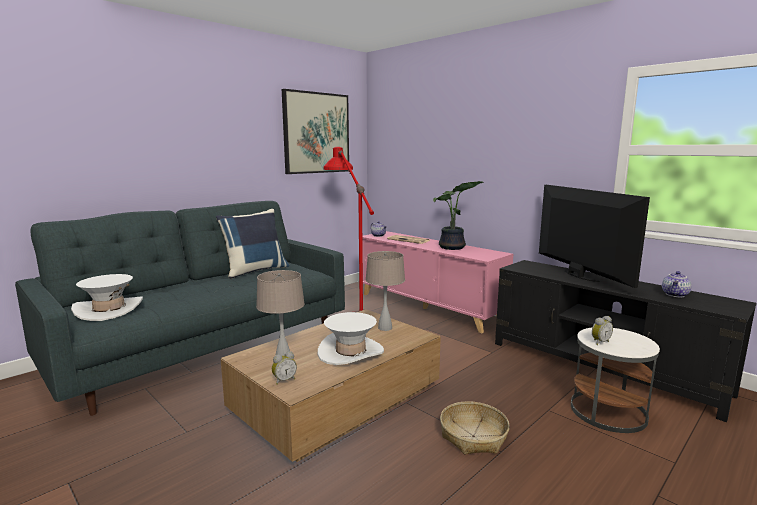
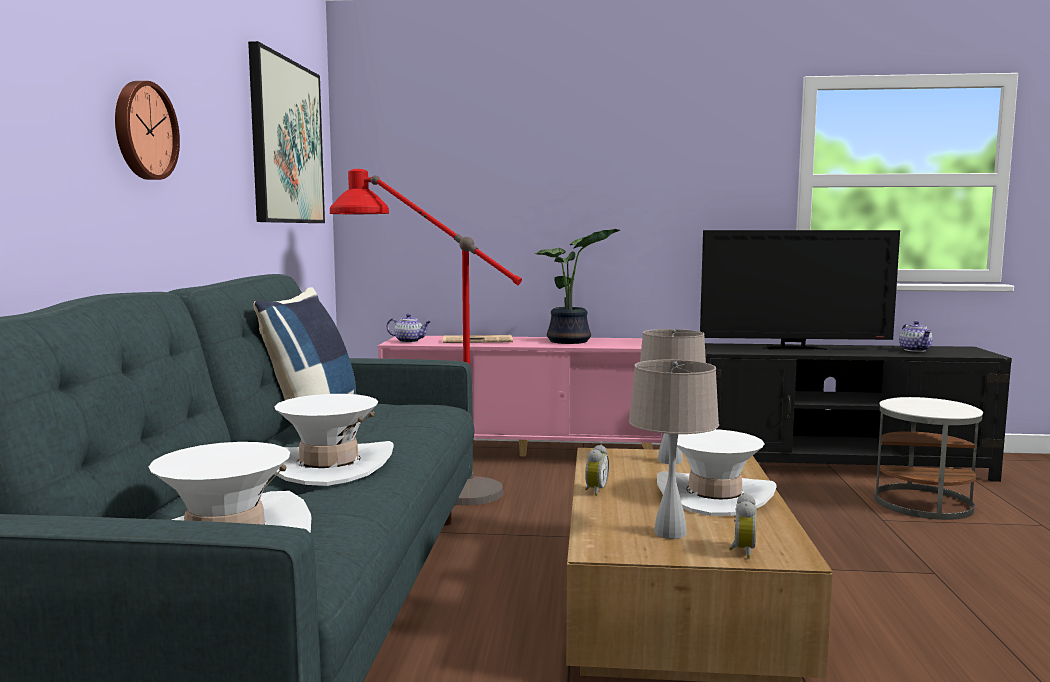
camera: 40 degrees left, 5 degrees down
basket [440,401,510,455] -> none
television [539,185,650,288] -> television turned 150 degrees clockwise [700,230,900,350]
alarm clock [592,316,613,345] -> alarm clock moved to [585,445,609,496]
none -> wall clock [115,81,180,180]
none -> white hat [274,394,394,486]

